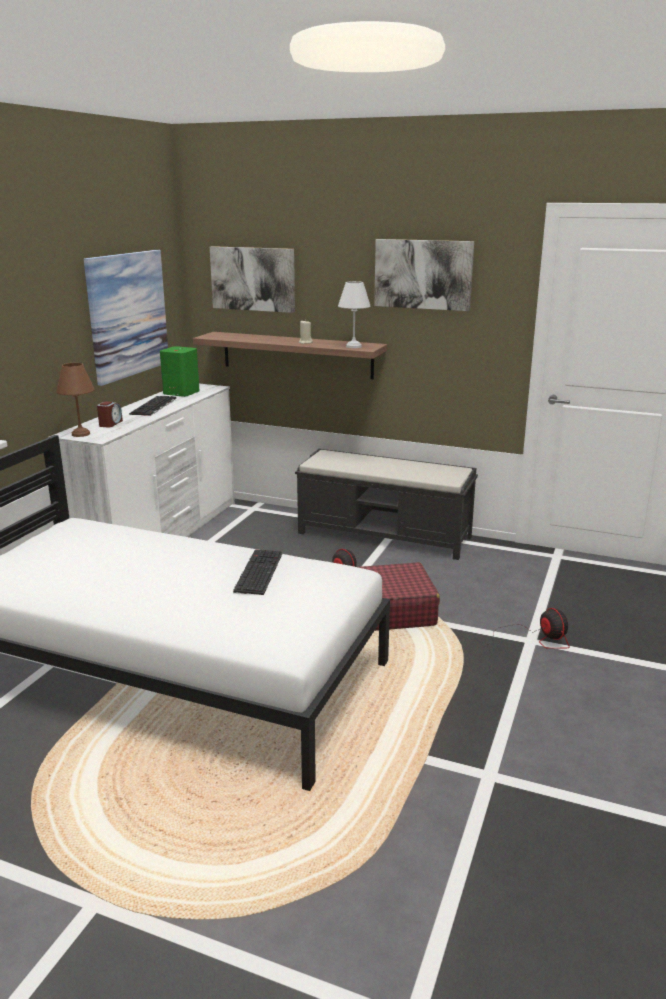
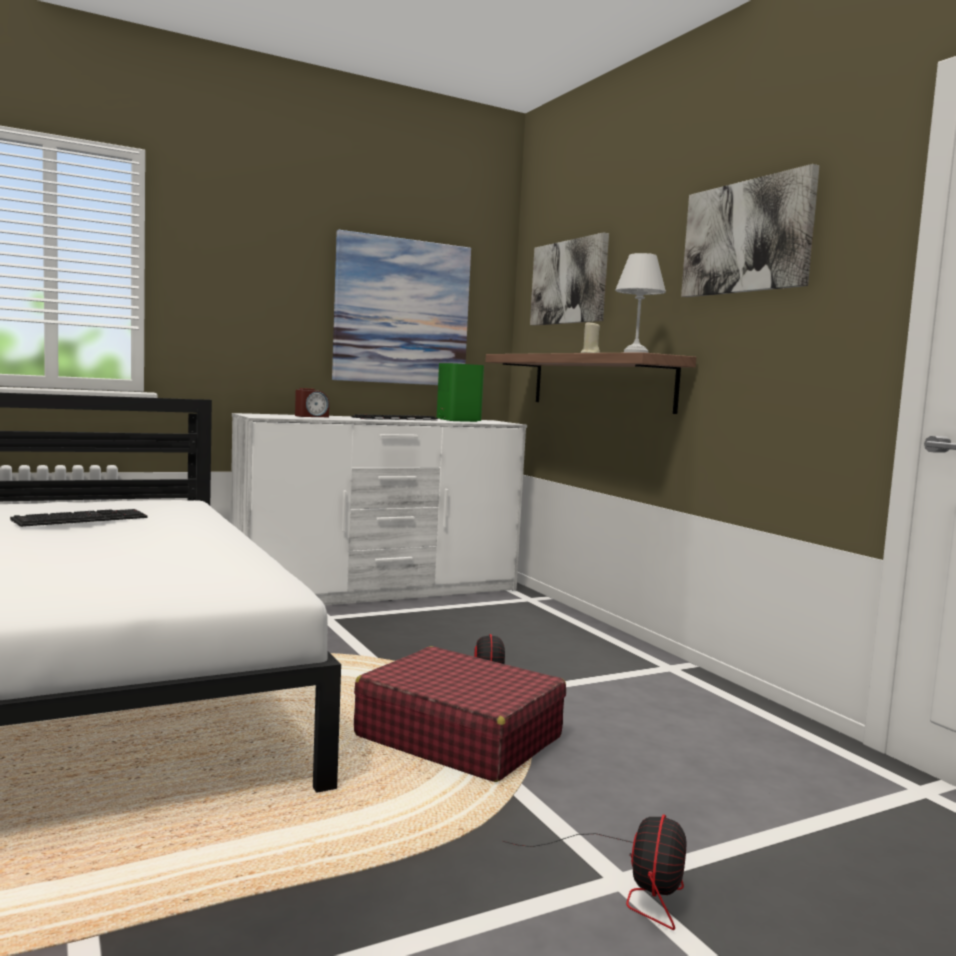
camera: 40 degrees right, 15 degrees down
brown table lamp [56,363,95,437] -> none
keyboard [233,550,283,595] -> keyboard moved to [10,509,148,527]
black bench [295,449,478,560] -> none

